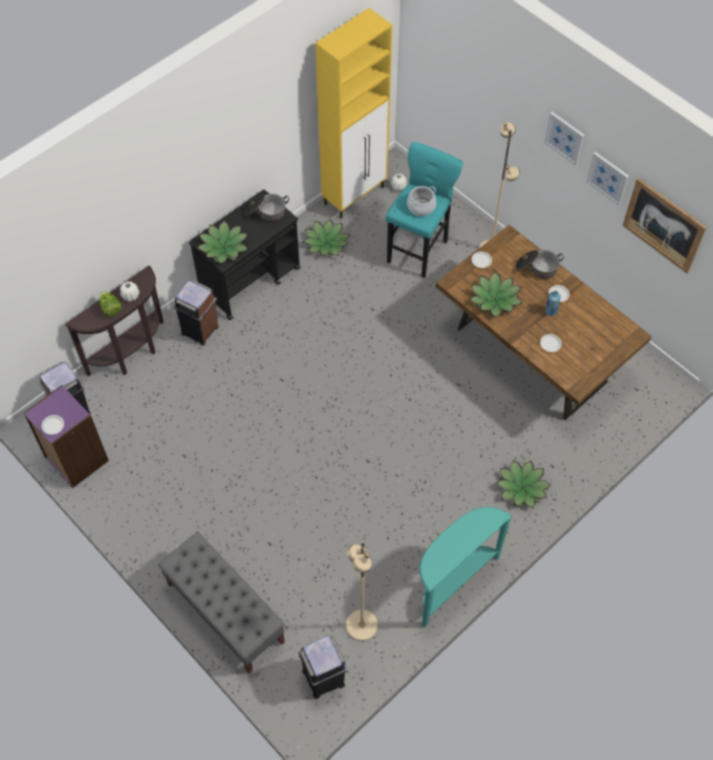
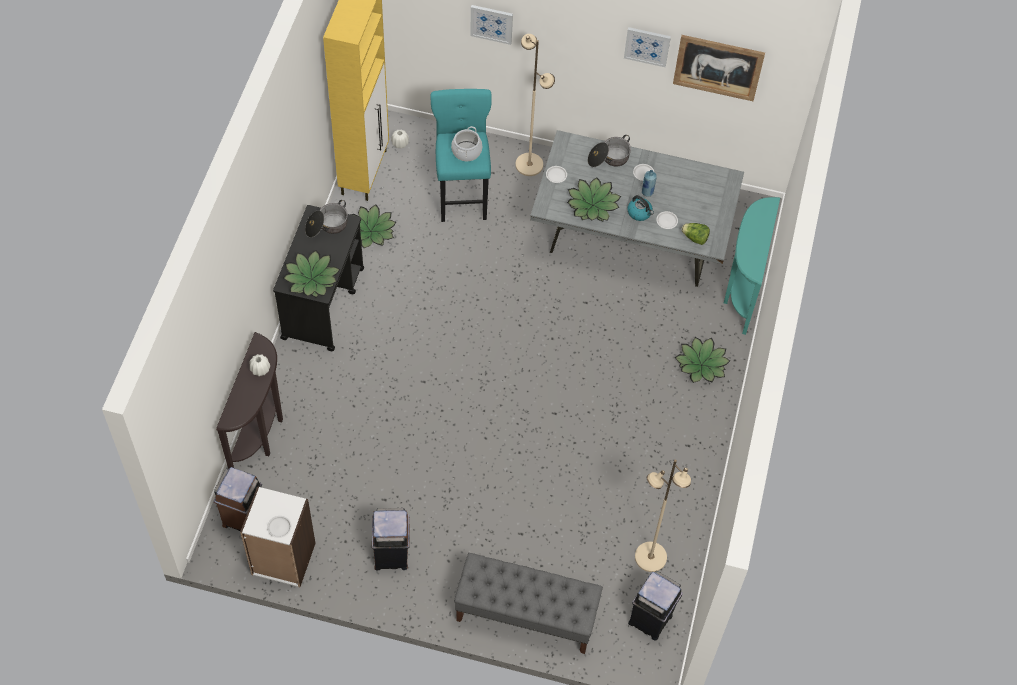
camera: 35 degrees left, 0 degrees up
purple bookcase [23,385,109,488] -> white bookcase [240,486,316,587]
lettuce [99,292,122,317] -> lettuce moved to [681,223,710,245]
brown trash can [174,280,219,346] -> brown trash can moved to [372,508,410,570]
turquoise console table [419,507,512,627] -> turquoise console table moved to [724,197,780,335]
brown dining table [436,225,652,420] -> grey dining table [530,130,744,287]
picture [544,112,584,166] -> picture moved to [470,5,513,45]
none -> kettle [627,195,654,221]

